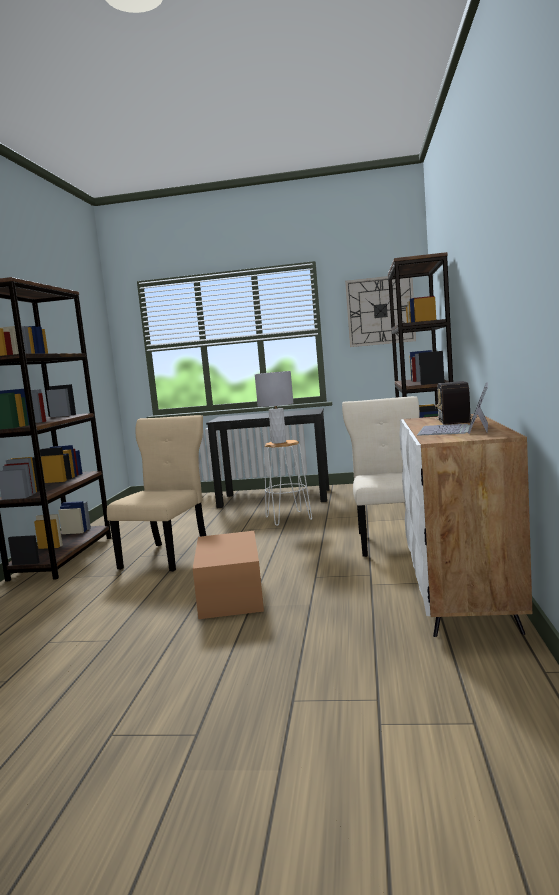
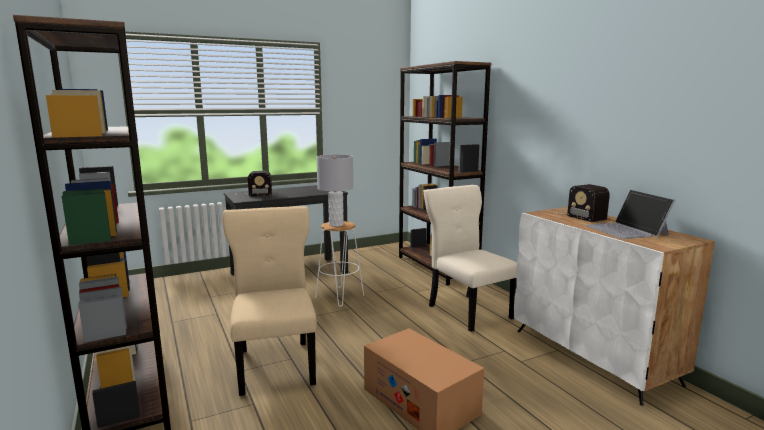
camera: 35 degrees left, 5 degrees up
wall clock [345,276,416,347] -> none
none -> radio [236,171,272,197]

